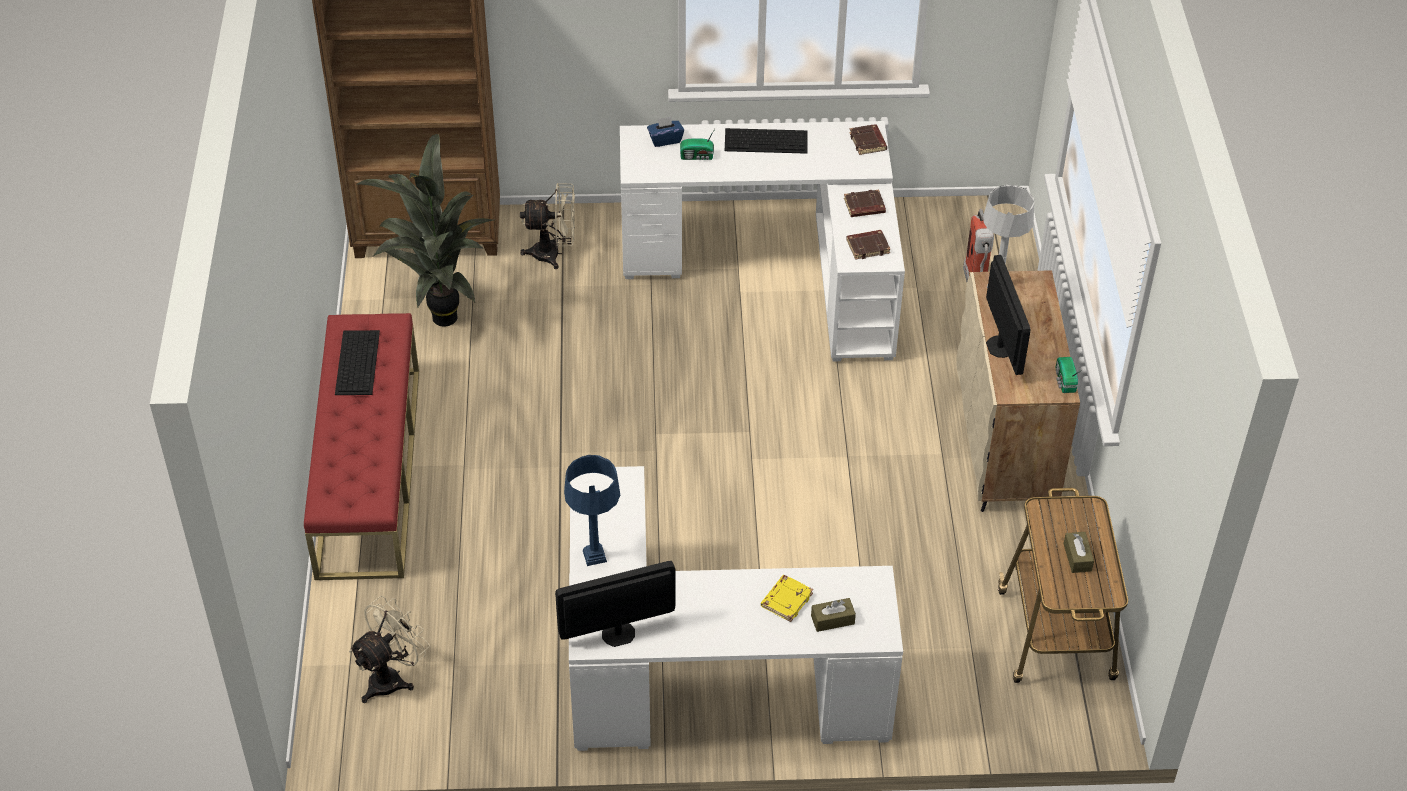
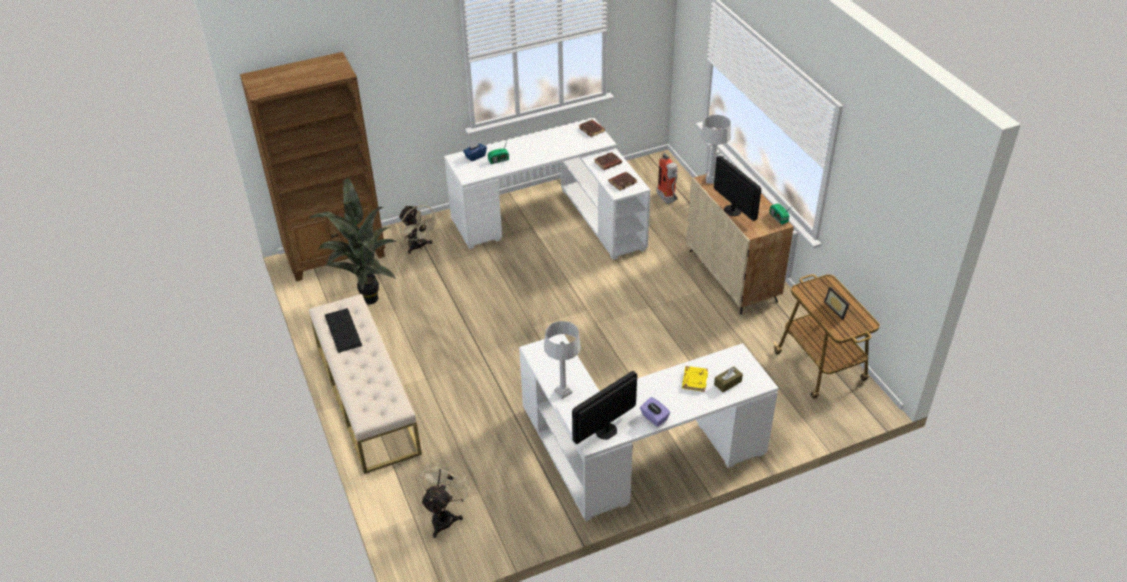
camera: 20 degrees left, 5 degrees down
red bench [304,313,419,580] -> beige bench [309,294,422,474]
beige fan [520,183,575,269] -> beige fan turned 75 degrees clockwise [399,205,439,254]
blue table lamp [564,455,620,566] -> grey table lamp [544,321,581,399]
keyboard [725,128,808,154] -> none
brown tissue box [1063,532,1094,573] -> picture frame [824,287,849,320]
none -> purple tissue box [640,397,670,427]

